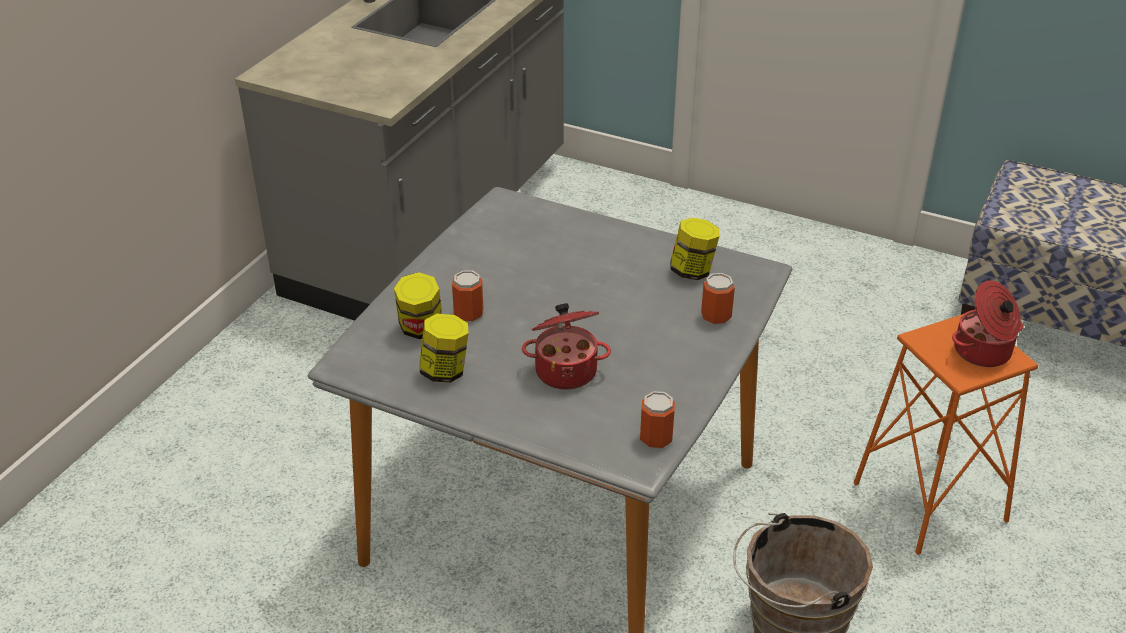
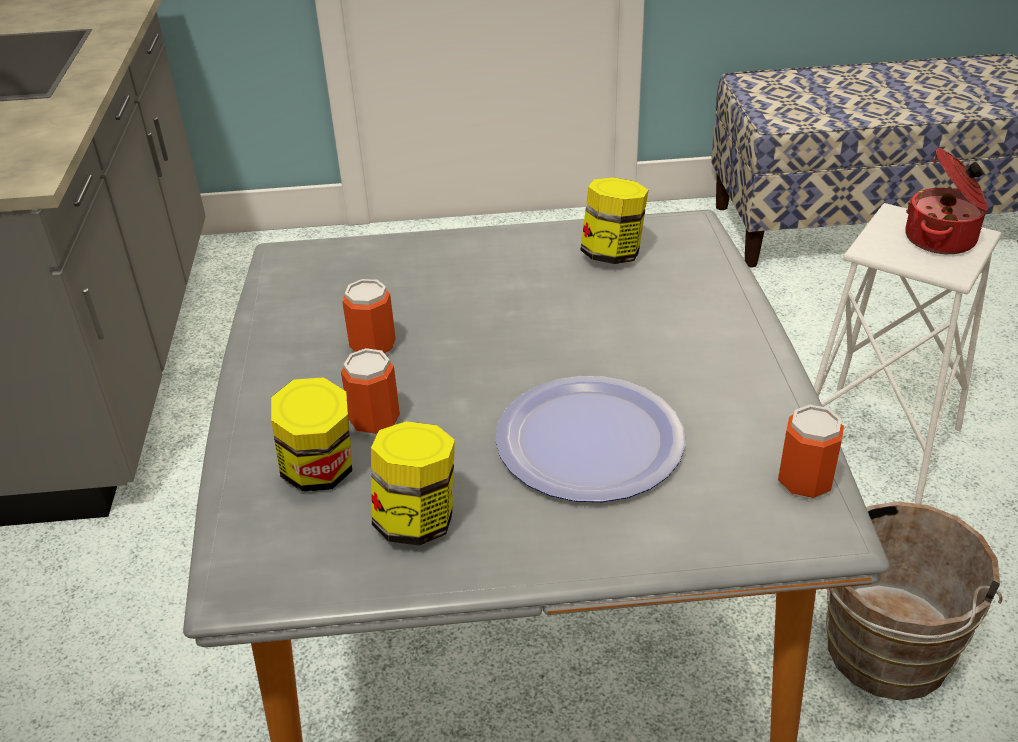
camera: 30 degrees left, 0 degrees up
cooking pot [522,303,611,390] -> plate [495,376,685,502]
can [701,273,735,325] -> can moved to [342,279,396,355]
orange stool [853,314,1038,555] -> white stool [814,203,1002,504]

